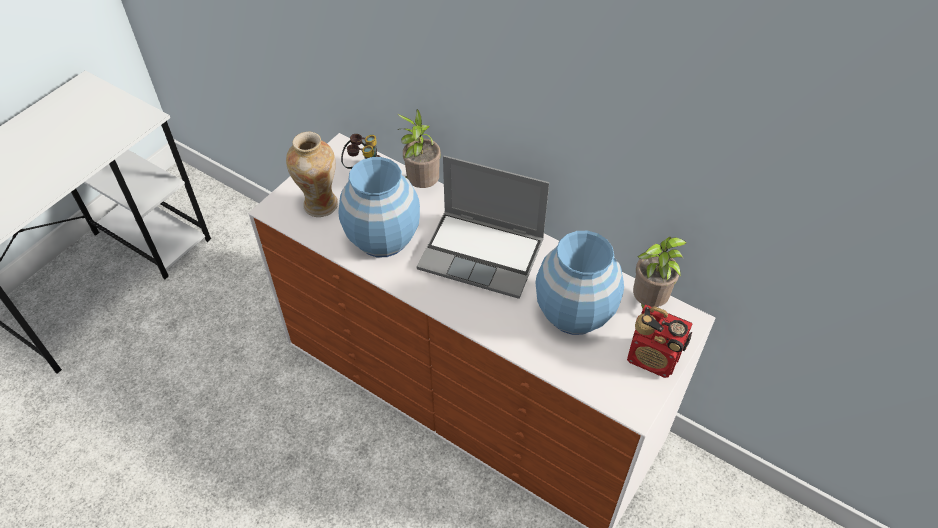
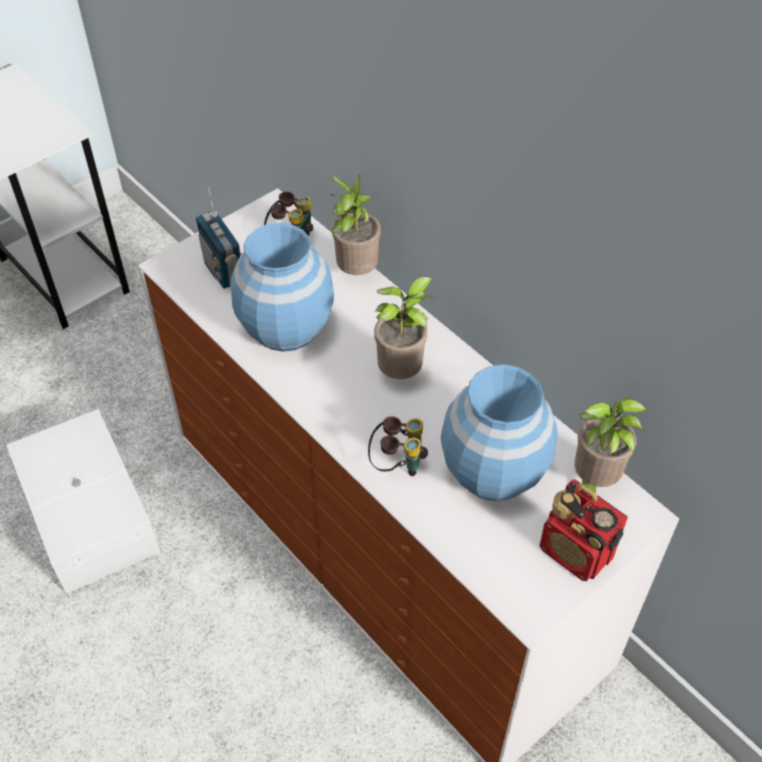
camera: 15 degrees right, 0 degrees up
vase [286,132,338,217] -> radio [196,187,242,289]
laptop [416,156,549,299] -> potted plant [374,276,434,379]
none -> white storage box [6,409,160,594]
none -> binoculars [368,416,428,476]

